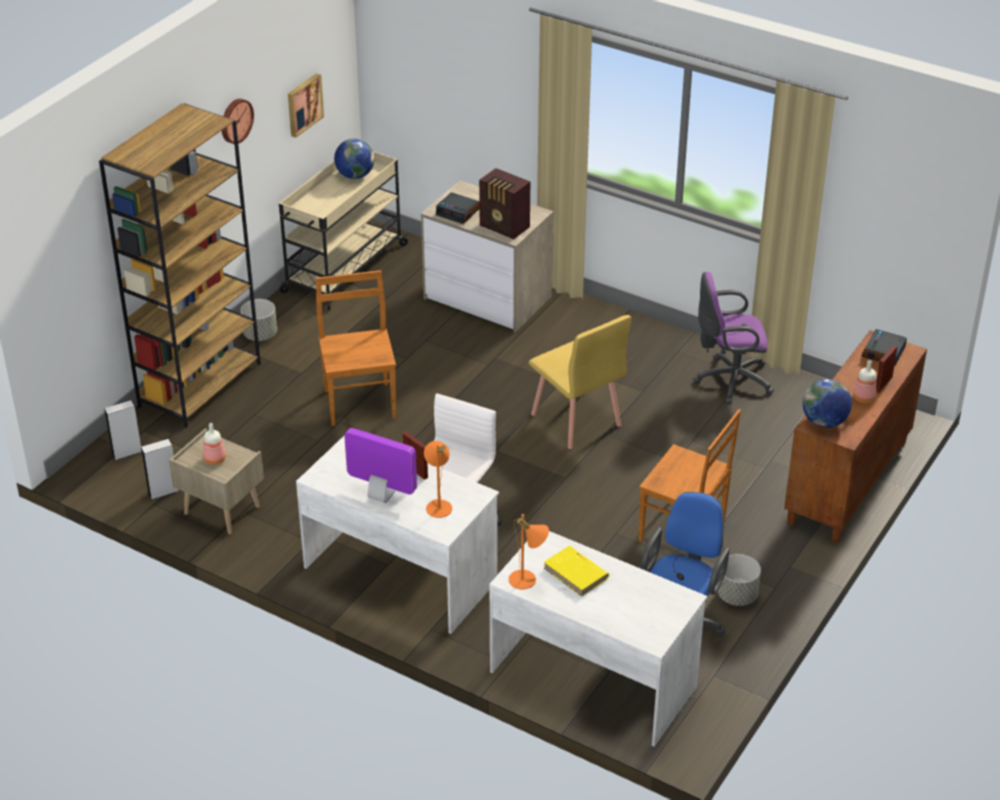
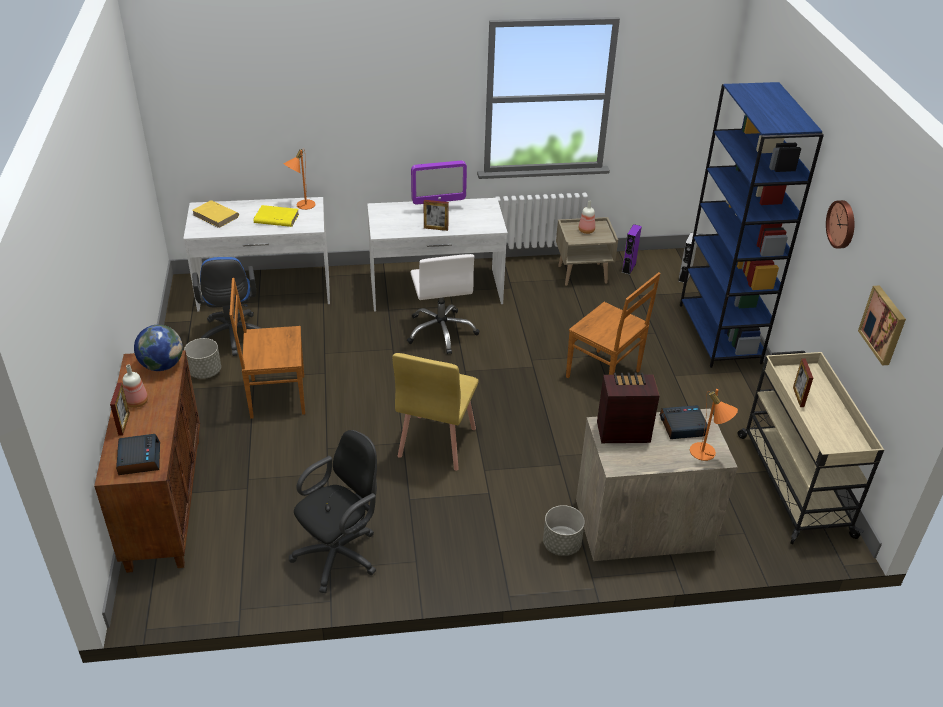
camera: 140 degrees right, 0 degrees up
brown bookcase [99,103,261,428] -> blue bookcase [680,82,824,368]
grey speaker [141,439,179,500] -> purple speaker [622,224,642,275]
grey planter [241,299,277,341] -> grey planter moved to [543,505,585,556]
globe [334,139,374,179] -> none
orange table lamp [424,441,452,518] -> orange table lamp moved to [690,389,738,461]
yellow chair [529,315,631,449] -> yellow chair turned 90 degrees counterclockwise [392,353,479,471]
purple office chair [693,272,774,404] -> black office chair [289,430,377,593]
none -> yellow book [193,200,239,228]
none -> picture frame [793,359,813,407]

